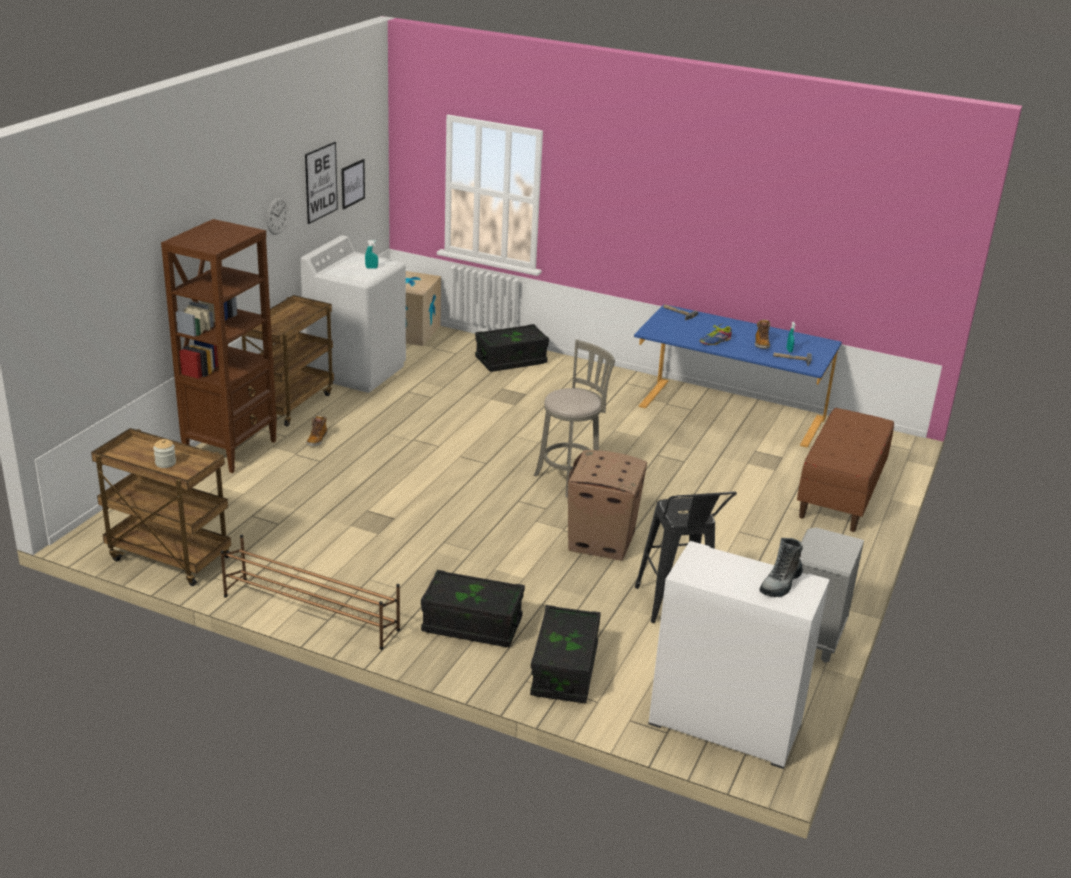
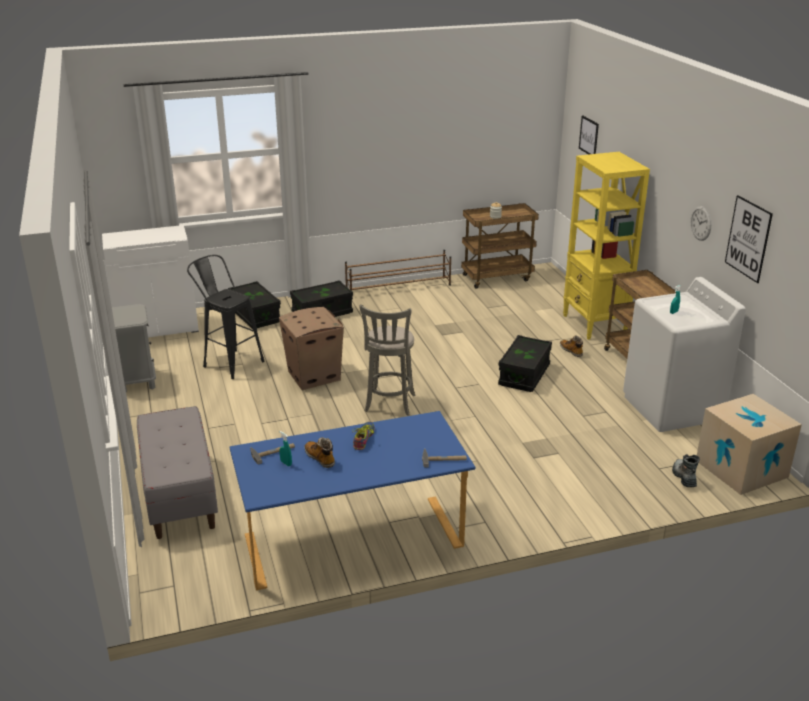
camera: 140 degrees right, 0 degrees up
brown bookcase [161,219,277,473] -> yellow bookcase [563,152,650,340]
picture [341,159,365,209] -> picture moved to [579,115,599,155]
black storage box [475,324,549,372] -> black storage box moved to [498,335,552,392]
boot [759,538,803,597] -> boot moved to [672,454,700,487]
brown bench [797,408,894,532] -> grey bench [137,406,218,539]

